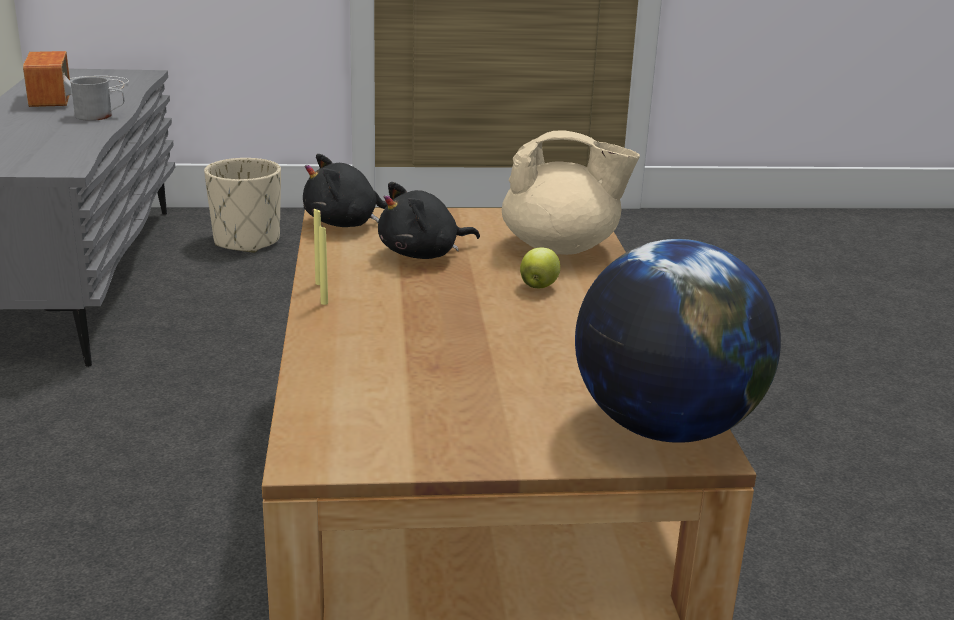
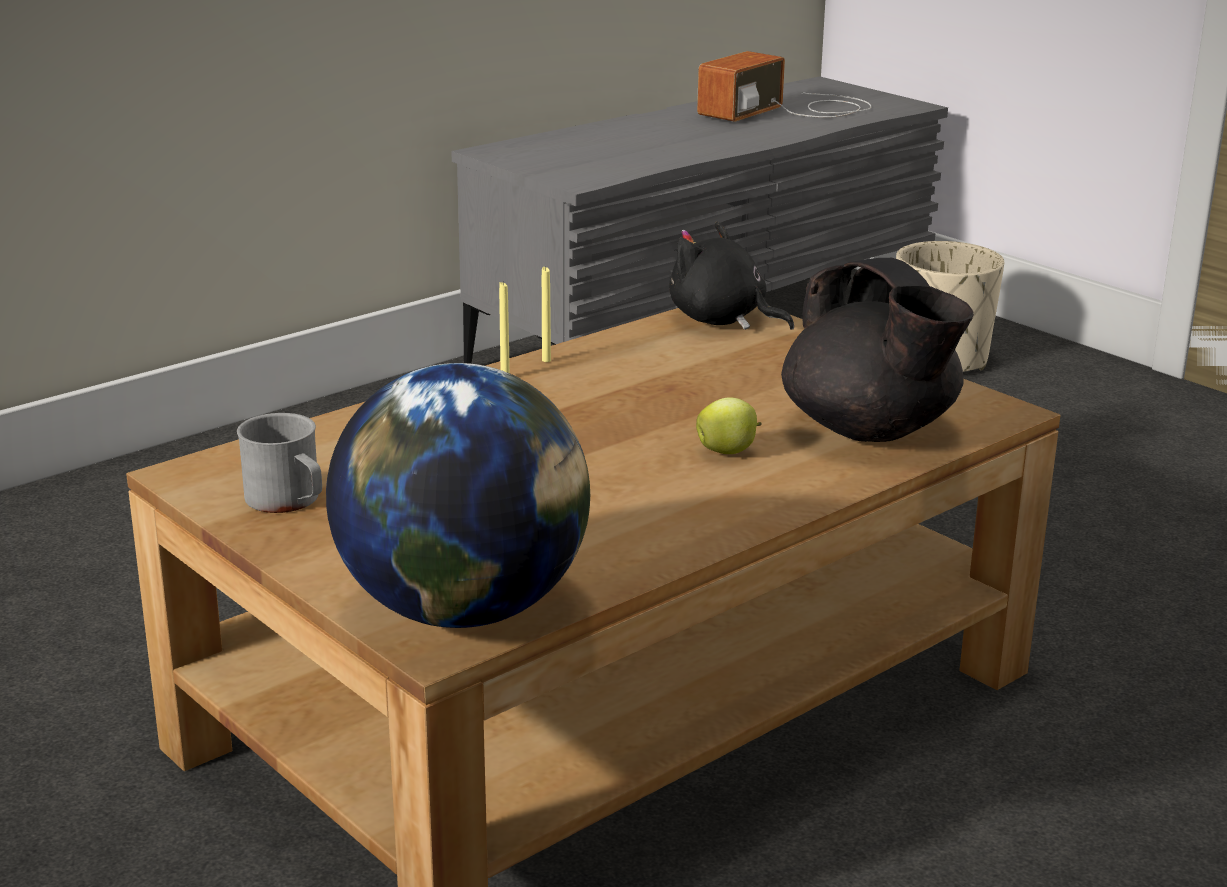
camera: 55 degrees right, 0 degrees up
grey mug [70,76,124,121] -> grey mug moved to [237,413,322,513]
black plush toy [378,182,480,259] -> none
beige teapot [502,131,640,255] -> black teapot [781,258,974,442]

